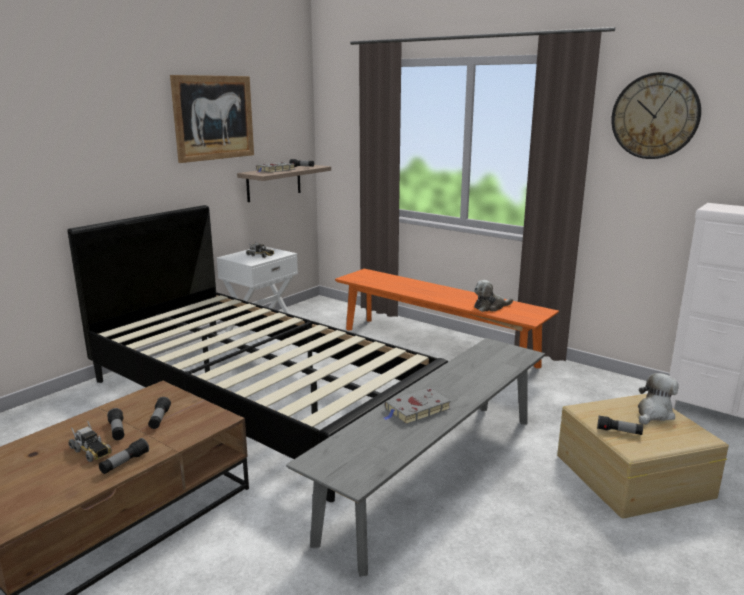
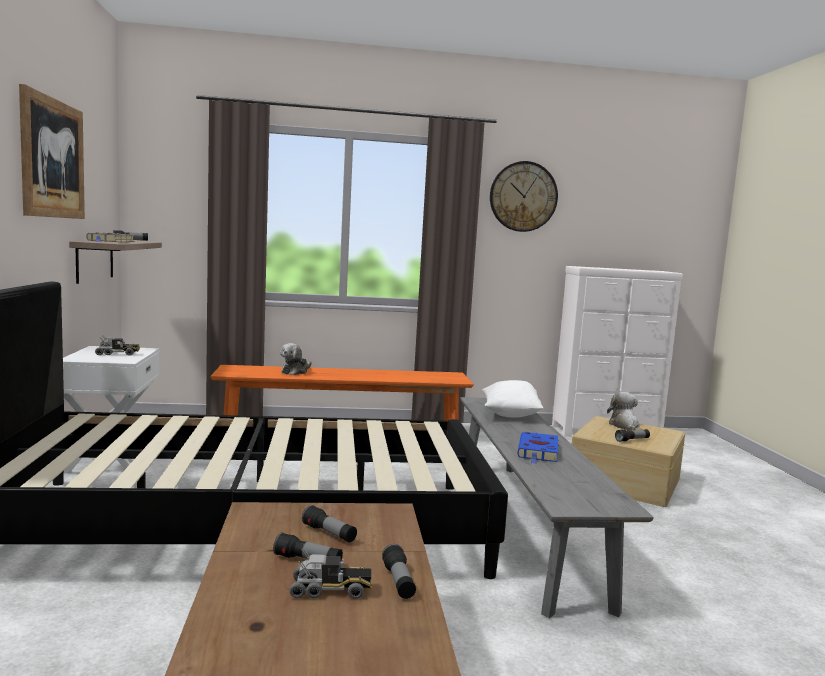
camera: 45 degrees left, 10 degrees down
grey book [384,388,451,424] -> blue book [518,432,559,464]
plush toy [474,280,513,312] -> plush toy moved to [280,343,312,375]
none -> white pillow [482,380,543,418]

